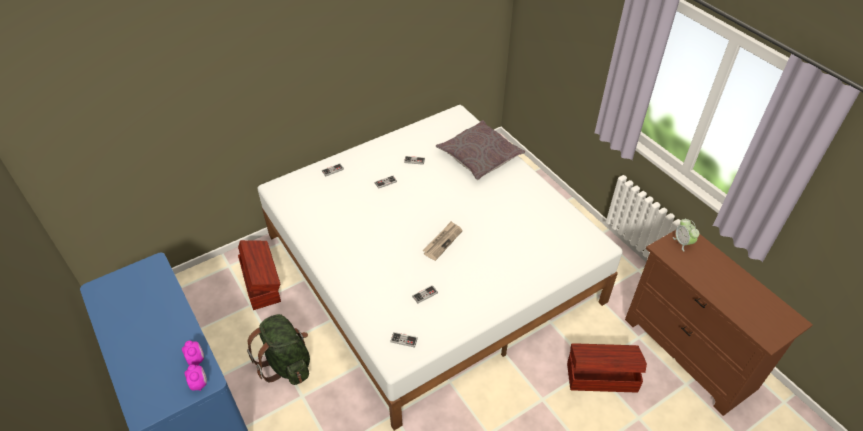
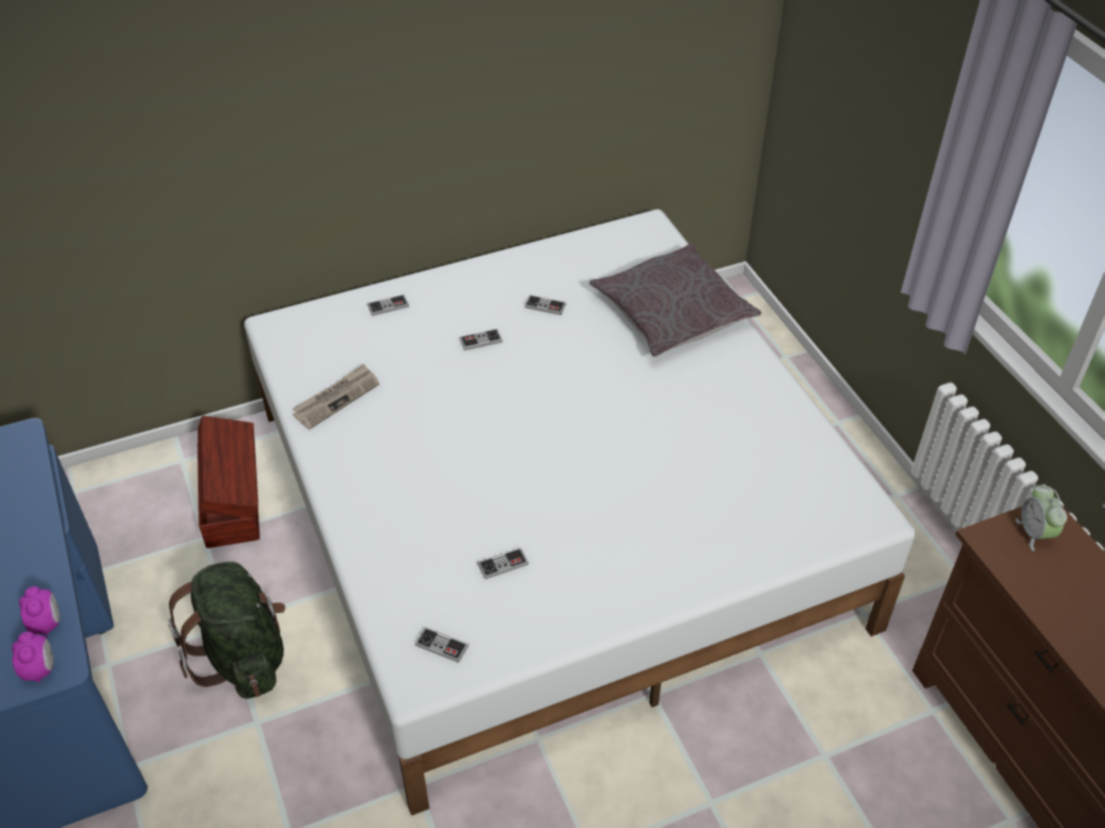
camera: 10 degrees right, 0 degrees up
newspaper [422,221,463,261] -> newspaper moved to [292,364,379,430]
brown storage box [567,343,647,392] -> none

